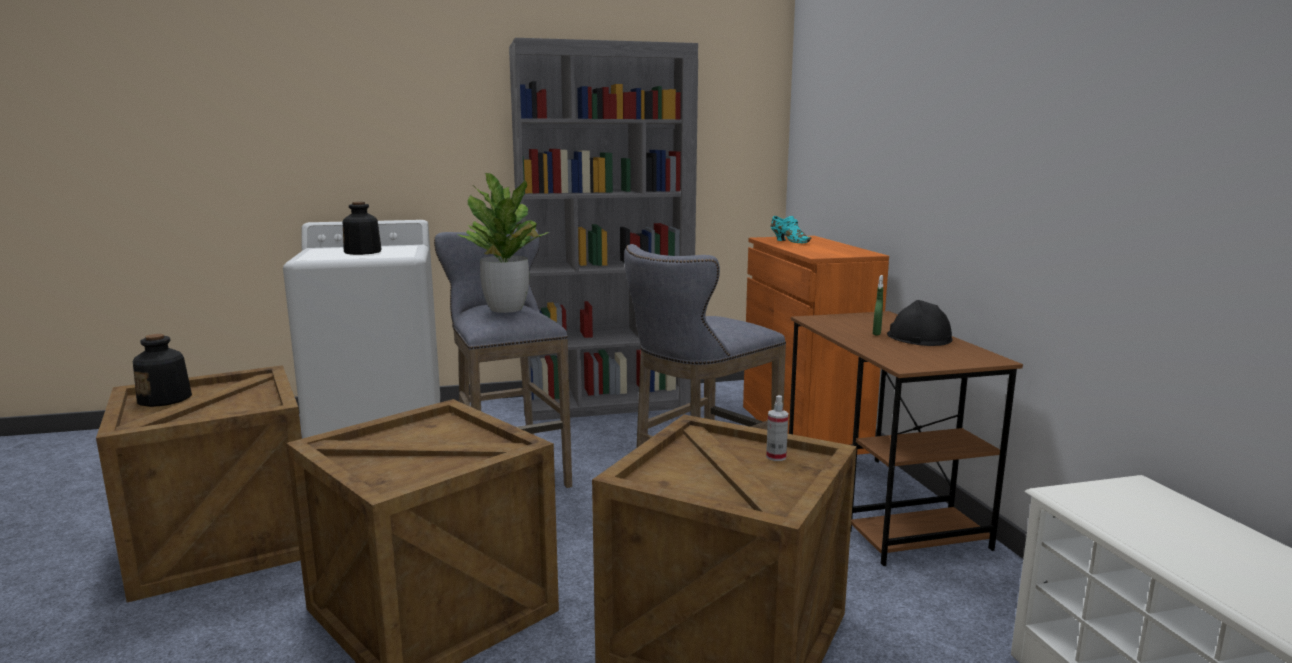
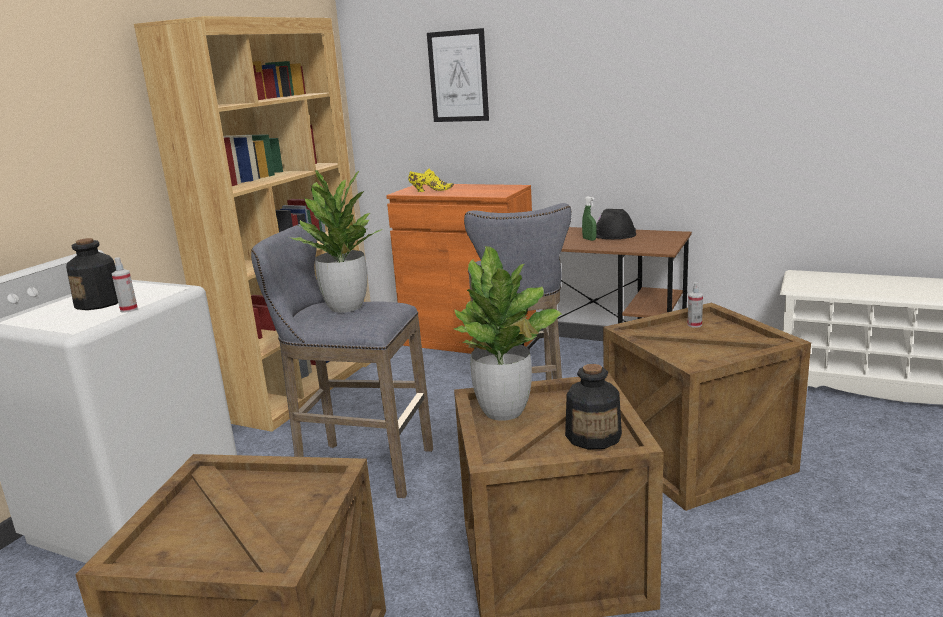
camera: 50 degrees left, 5 degrees up
bottle [133,334,192,407] -> bottle moved to [565,364,622,450]
grey bookcase [509,38,698,421] -> brown bookcase [134,16,371,432]
turquoise shoe [771,216,811,243] -> yellow shoe [408,169,454,192]
none -> spray bottle [112,257,138,313]
none -> picture [427,28,489,122]
none -> potted plant [454,246,562,421]

